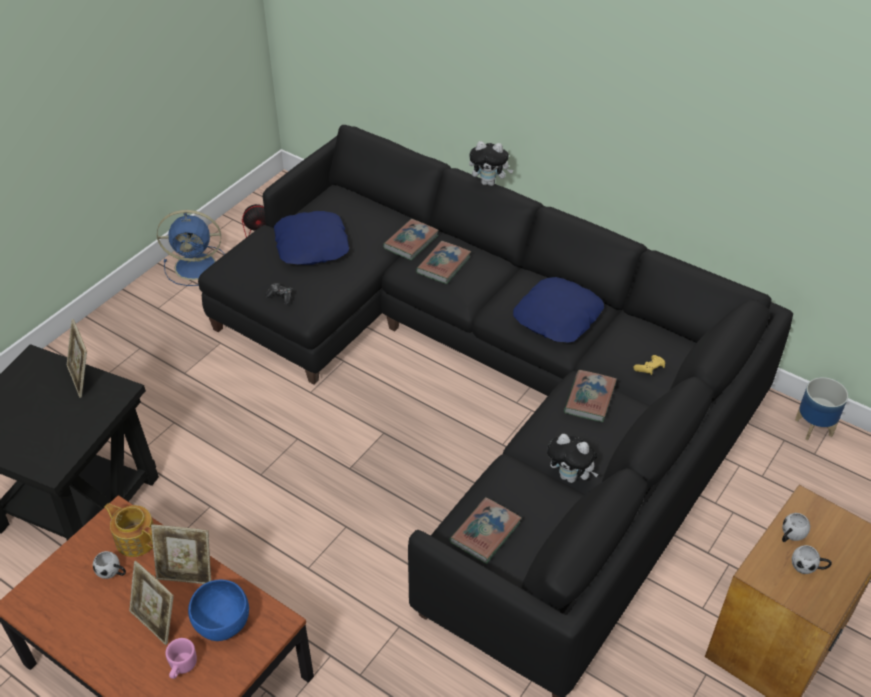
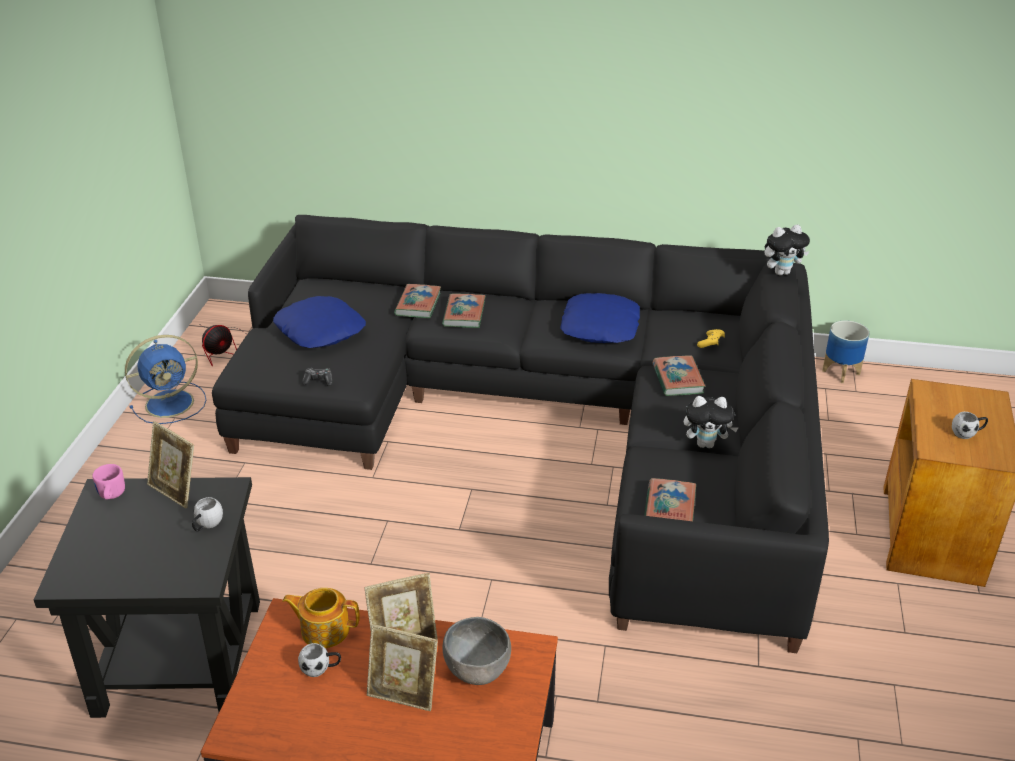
camera: 25 degrees left, 10 degrees down
pink mug [165,638,197,679] -> pink mug moved to [92,464,125,500]
blue bowl [188,580,249,641] -> grey bowl [443,617,511,685]
plush toy [469,141,513,186] -> plush toy moved to [764,225,810,275]
white mug [782,513,810,542] -> white mug moved to [192,497,223,531]

